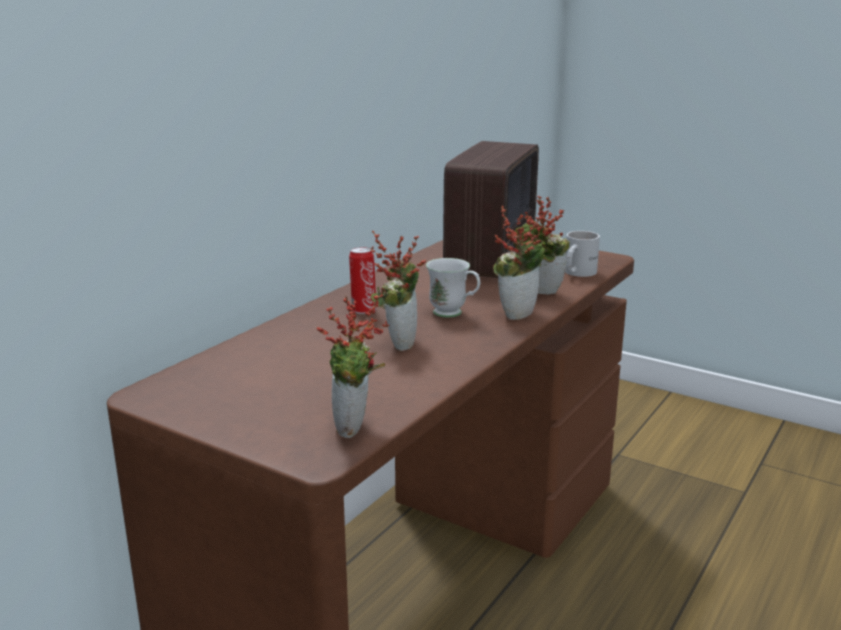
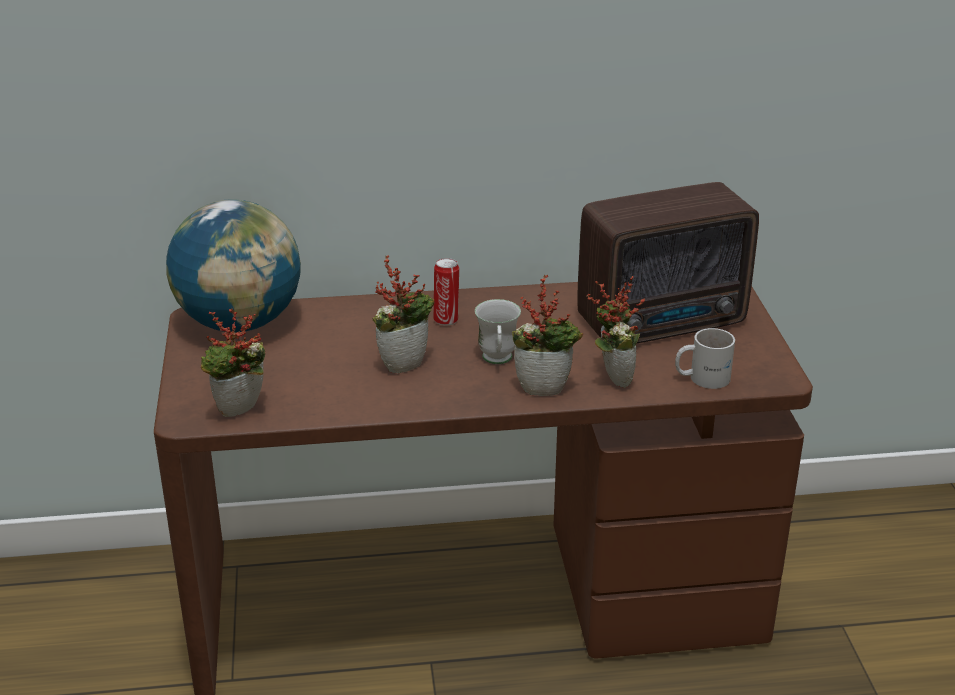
camera: 50 degrees right, 10 degrees up
none -> globe [166,199,301,332]

